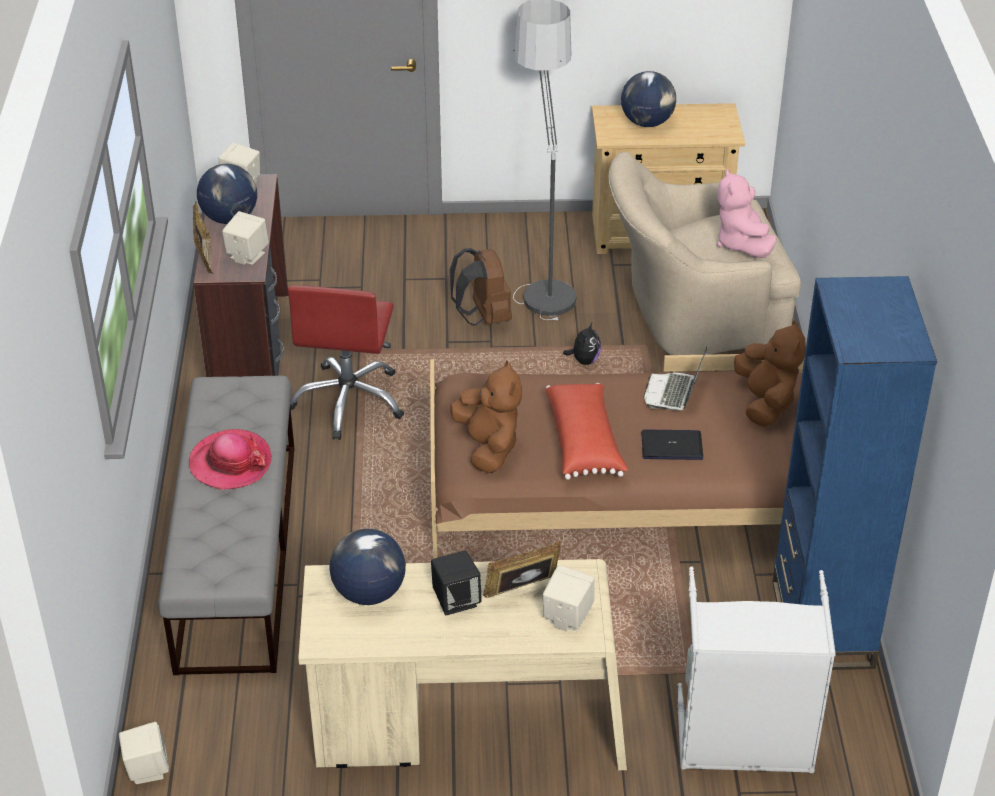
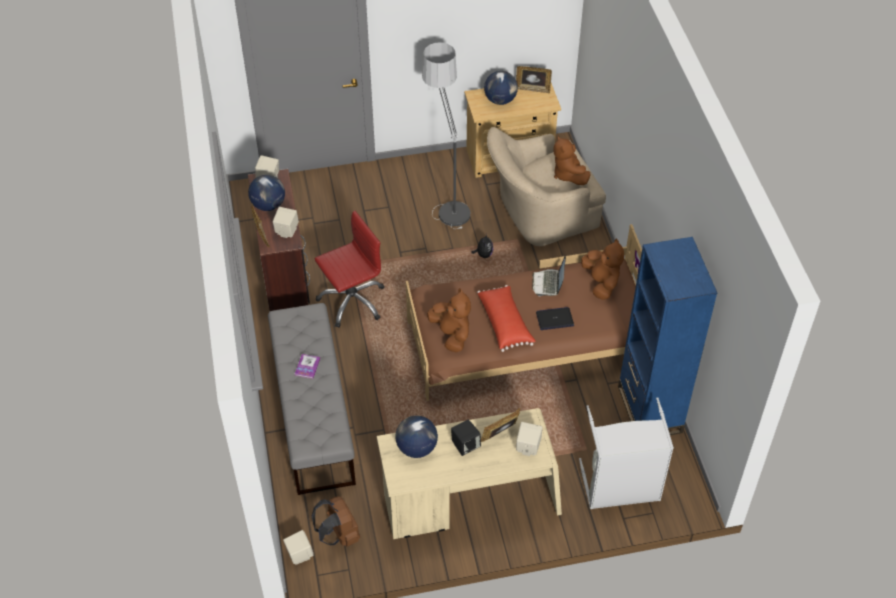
camera: 10 degrees left, 10 degrees up
hat [189,429,272,490] -> book [295,354,320,379]
red office chair [288,285,404,440] -> red office chair turned 120 degrees counterclockwise [315,210,385,328]
brown backpack [449,248,512,326] -> brown backpack moved to [312,496,360,546]
pink plush toy [717,169,776,258] -> brown plush toy [554,135,590,185]
none -> picture frame [516,66,552,94]

